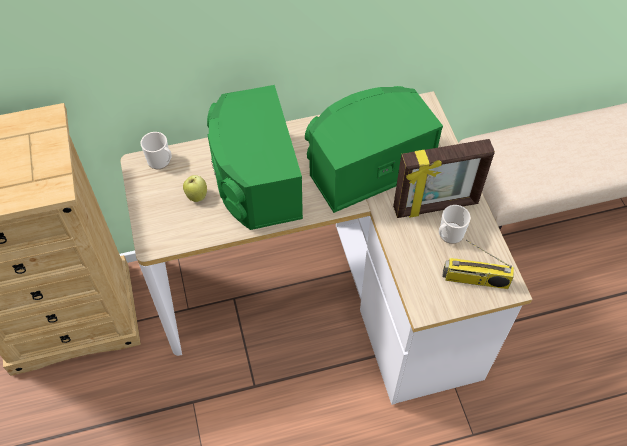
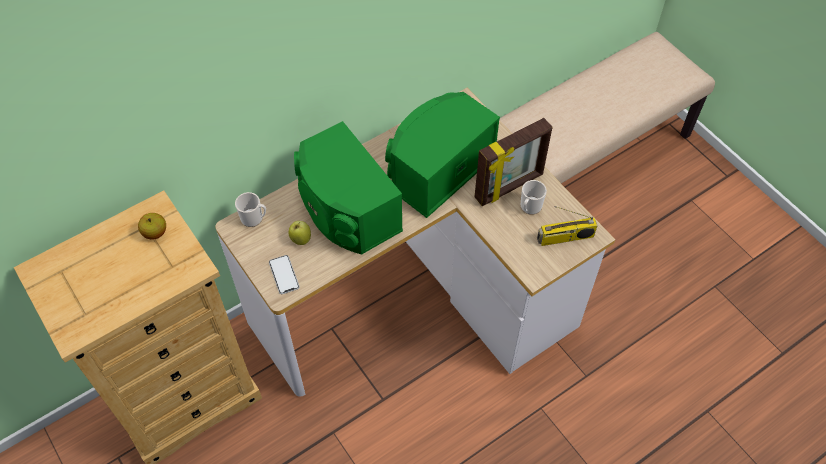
camera: 20 degrees left, 0 degrees up
none -> apple [138,213,166,239]
none -> phone [269,255,299,294]

